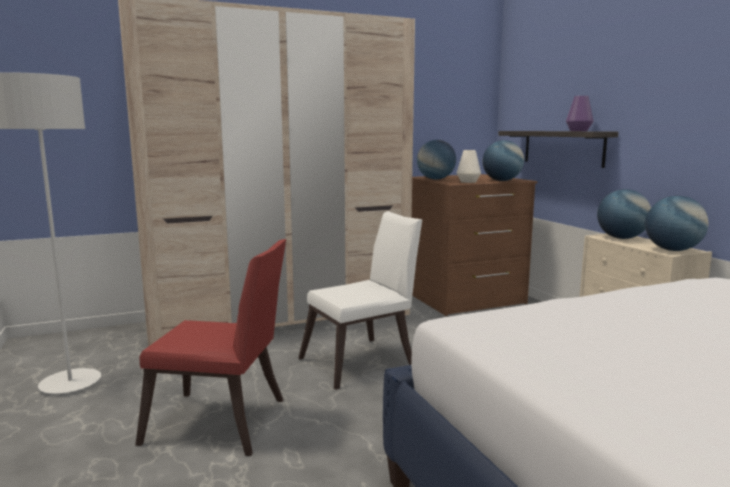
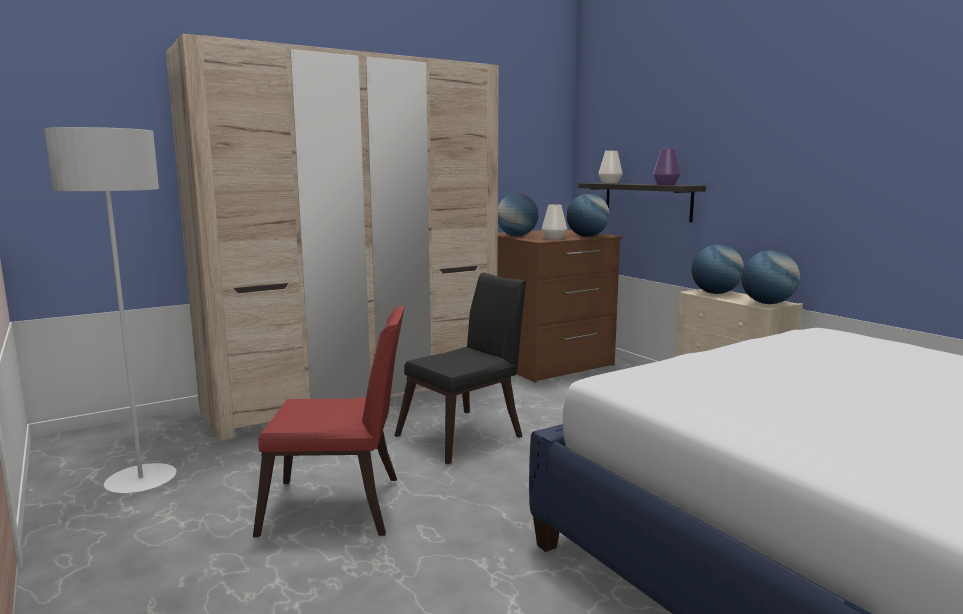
camera: 10 degrees left, 0 degrees up
white chair [299,211,422,390] -> black chair [394,273,526,465]
none -> white vase [598,151,623,183]

